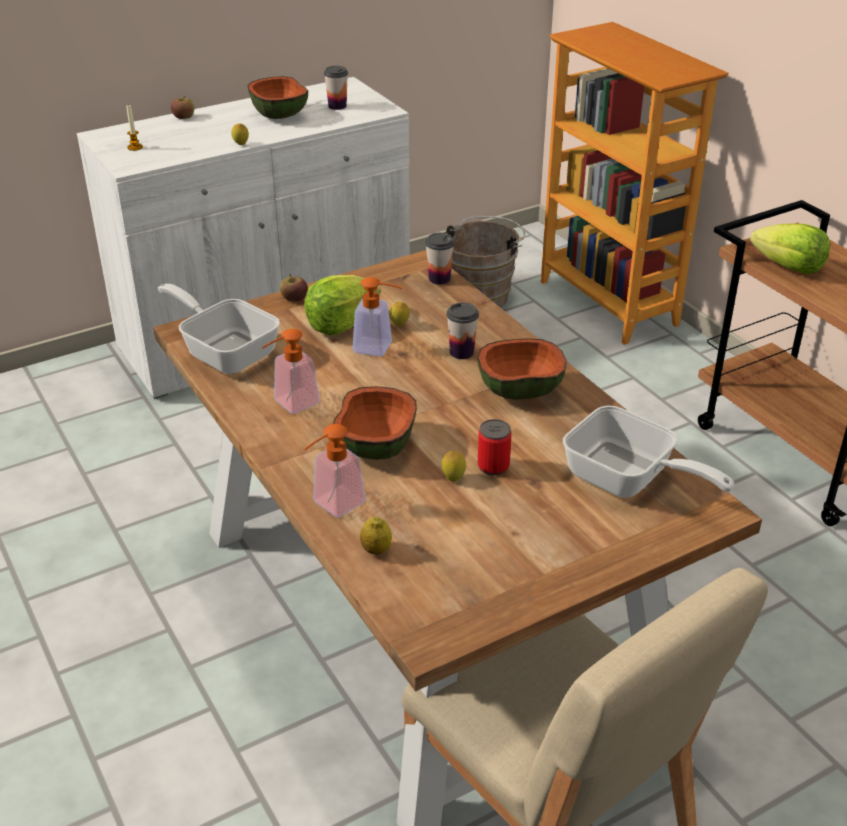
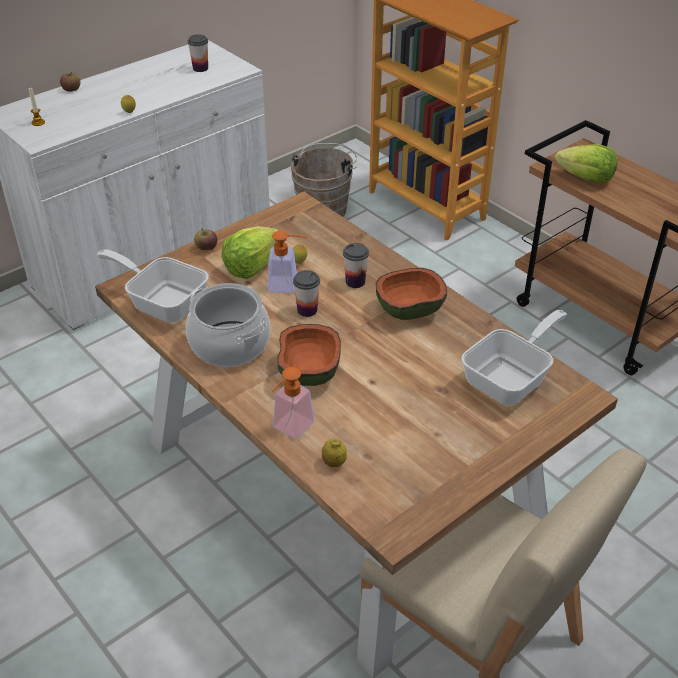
camera: 10 degrees left, 5 degrees up
bowl [247,76,308,119] -> none
soap dispenser [261,329,320,414] -> cooking pot [186,283,270,367]
cup [425,233,455,285] -> cup moved to [293,270,320,317]
lemon [442,450,466,482] -> none
can [478,419,512,476] -> none
frying pan [563,405,734,498] -> frying pan turned 75 degrees counterclockwise [461,310,567,405]

